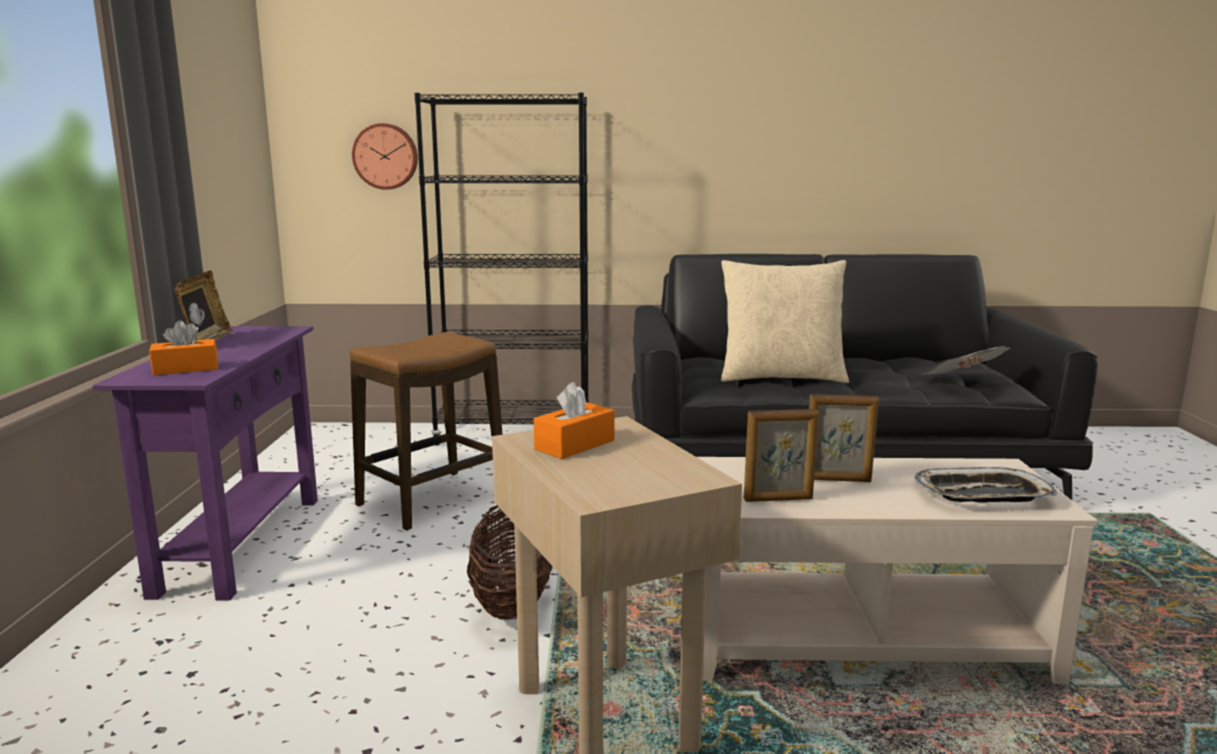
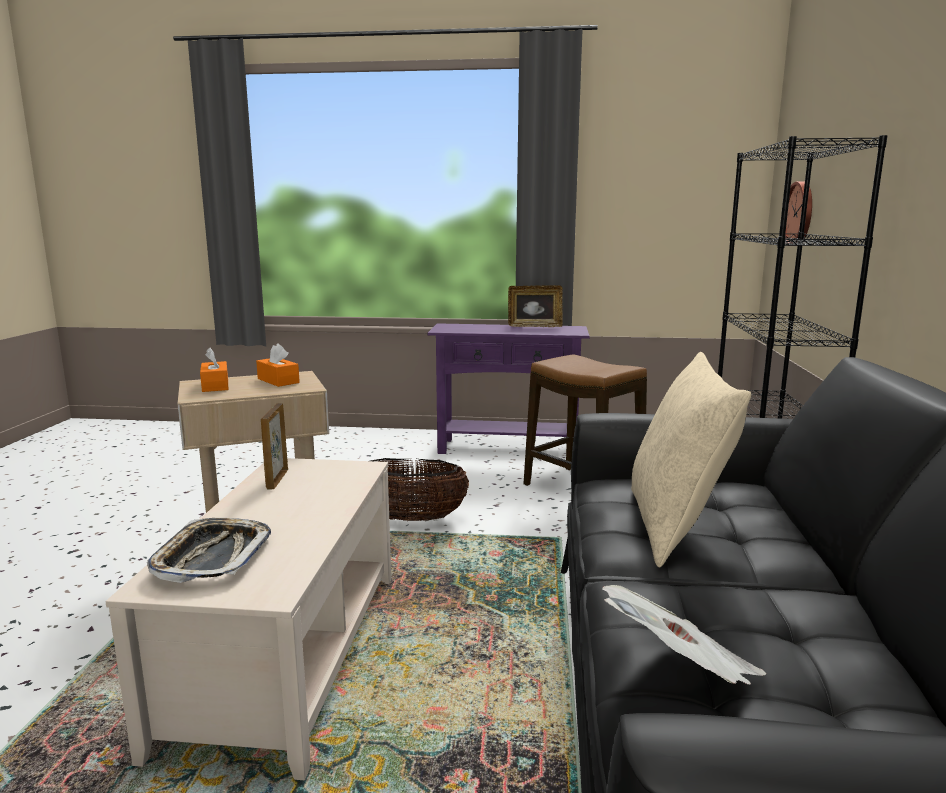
camera: 95 degrees right, 0 degrees up
orange tissue box [149,320,218,375] -> orange tissue box moved to [200,347,228,392]
picture frame [809,394,879,482] -> none

